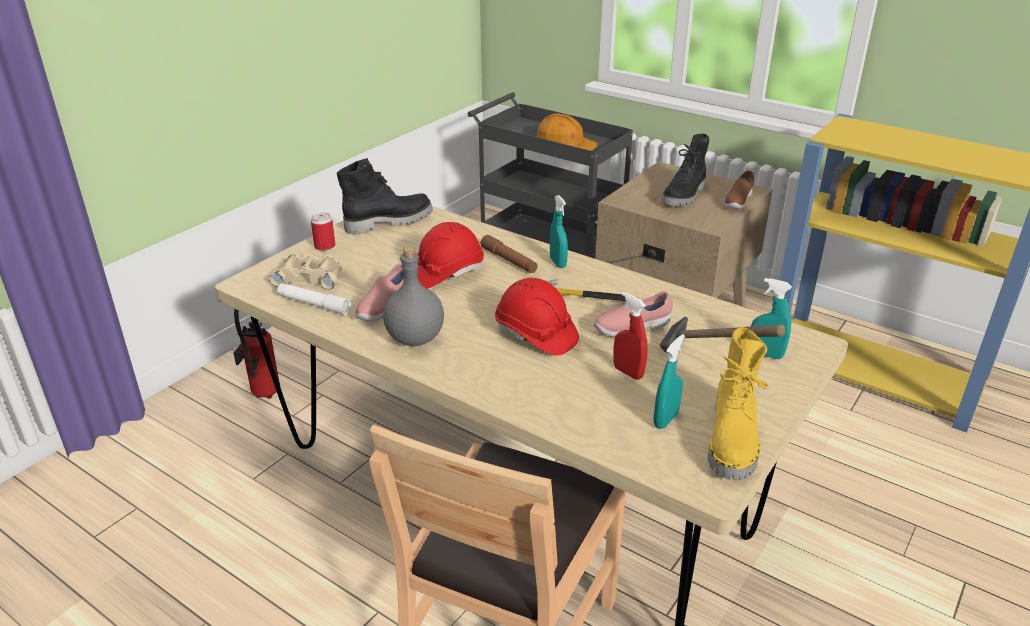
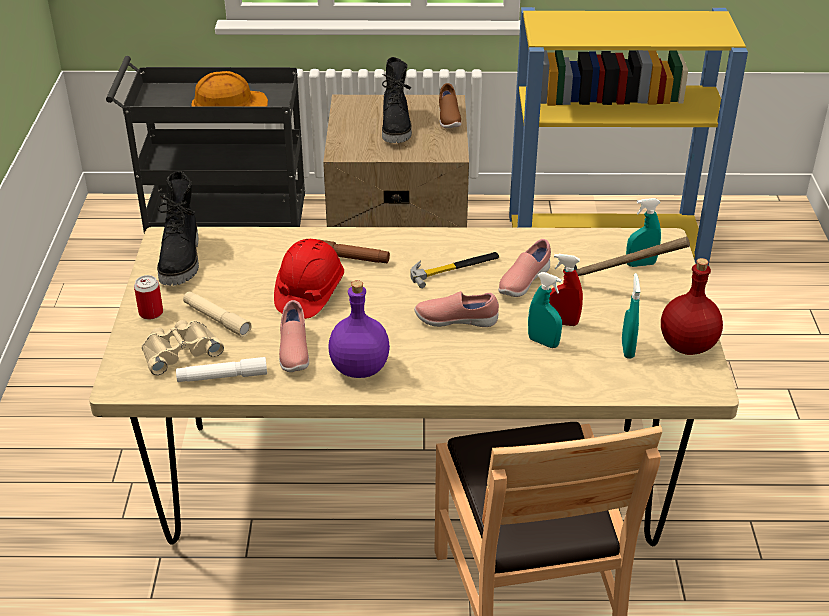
camera: 35 degrees left, 5 degrees up
fire extinguisher [233,309,280,399] -> none
black boot [337,158,433,234] -> black boot turned 150 degrees clockwise [157,171,199,286]
grey bottle [383,246,444,346] -> purple bottle [328,280,390,378]
red hard hat [495,278,579,356] -> pink shoe [414,291,499,327]
turquoise spray bottle [550,195,568,268] -> turquoise spray bottle moved to [528,272,562,348]
yellow boot [708,327,769,480] -> red bottle [661,258,723,355]
none -> beige flashlight [183,291,252,337]

